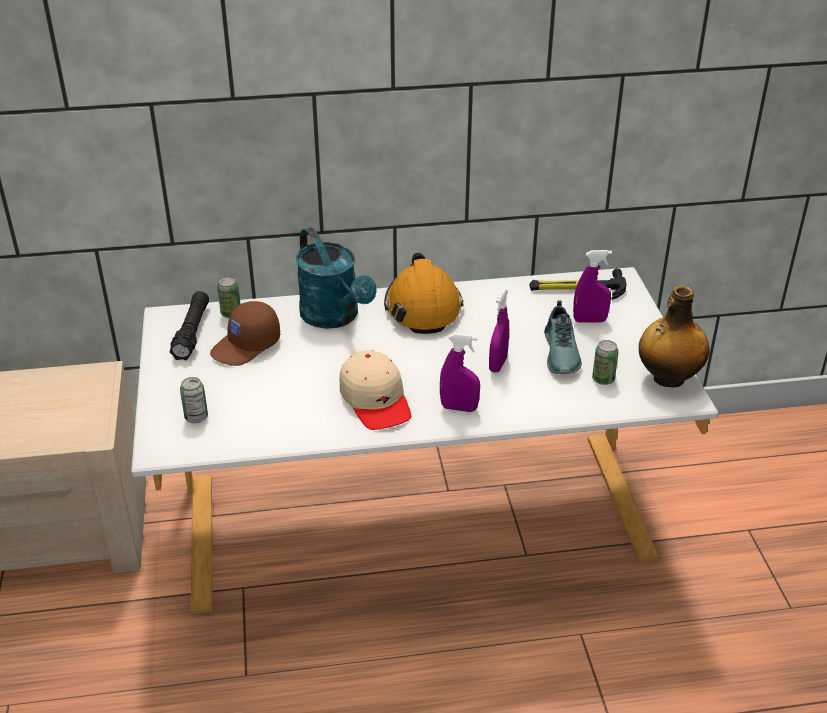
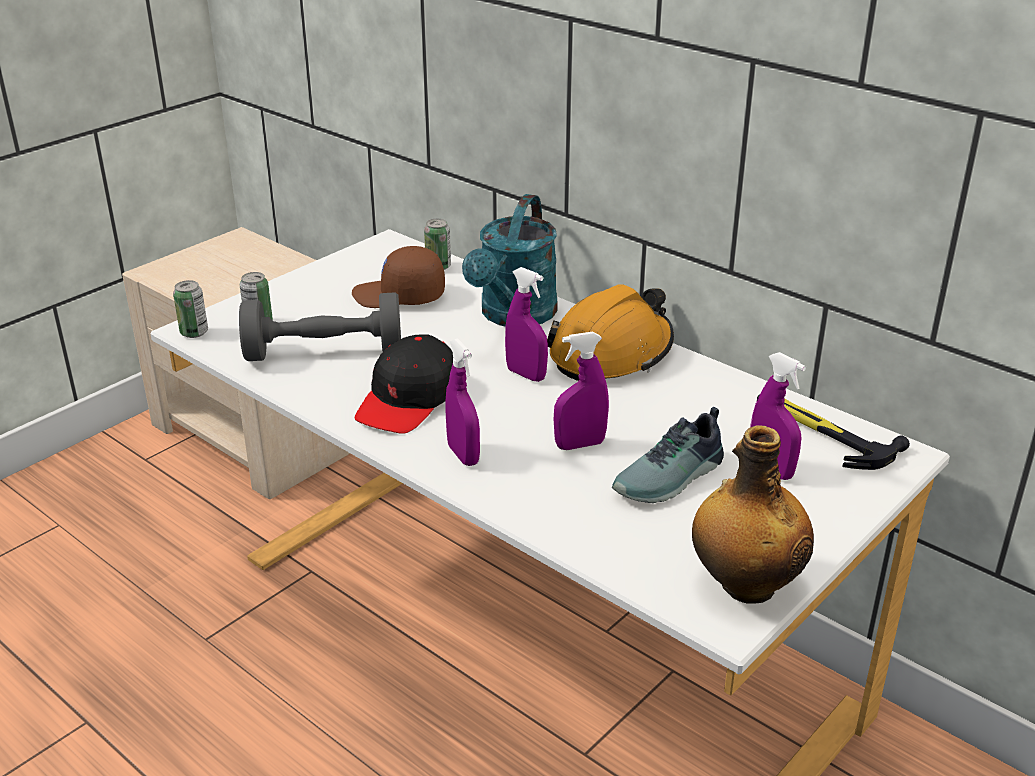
camera: 50 degrees right, 5 degrees down
black flashlight [170,291,209,360] -> none
beige cap [340,350,411,430] -> black cap [355,334,453,434]
can [592,340,619,385] -> can moved to [173,280,208,338]
none -> grey dumbbell [239,292,401,361]
none -> purple spray bottle [505,267,548,382]

